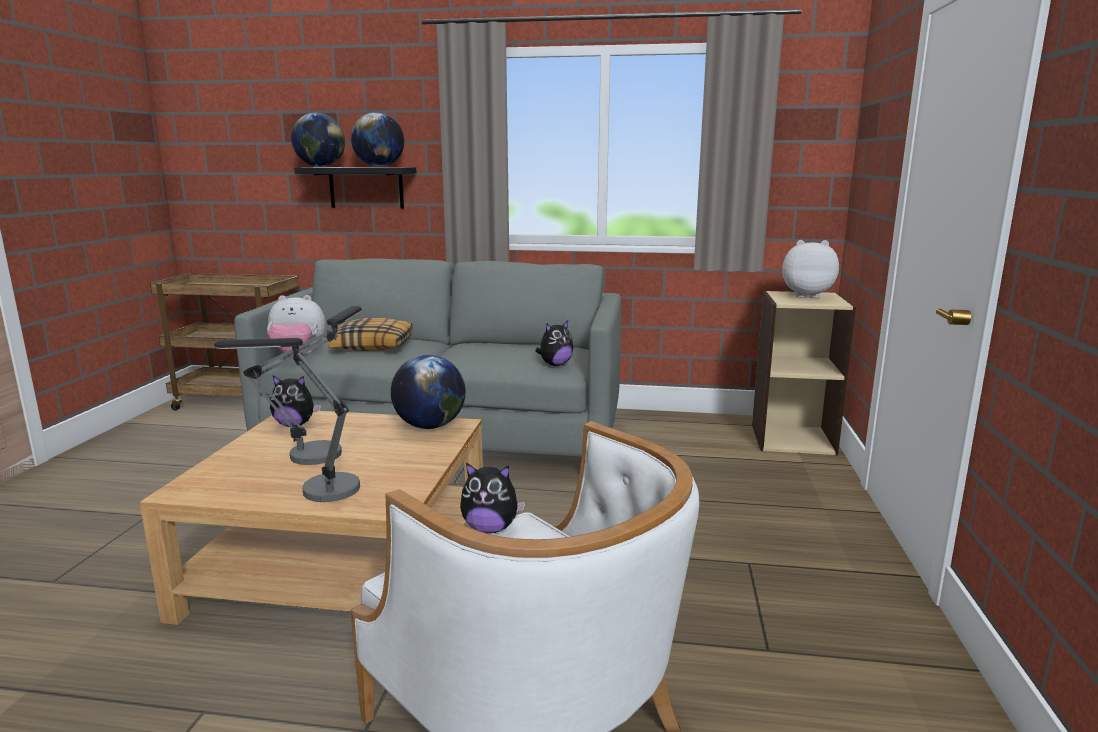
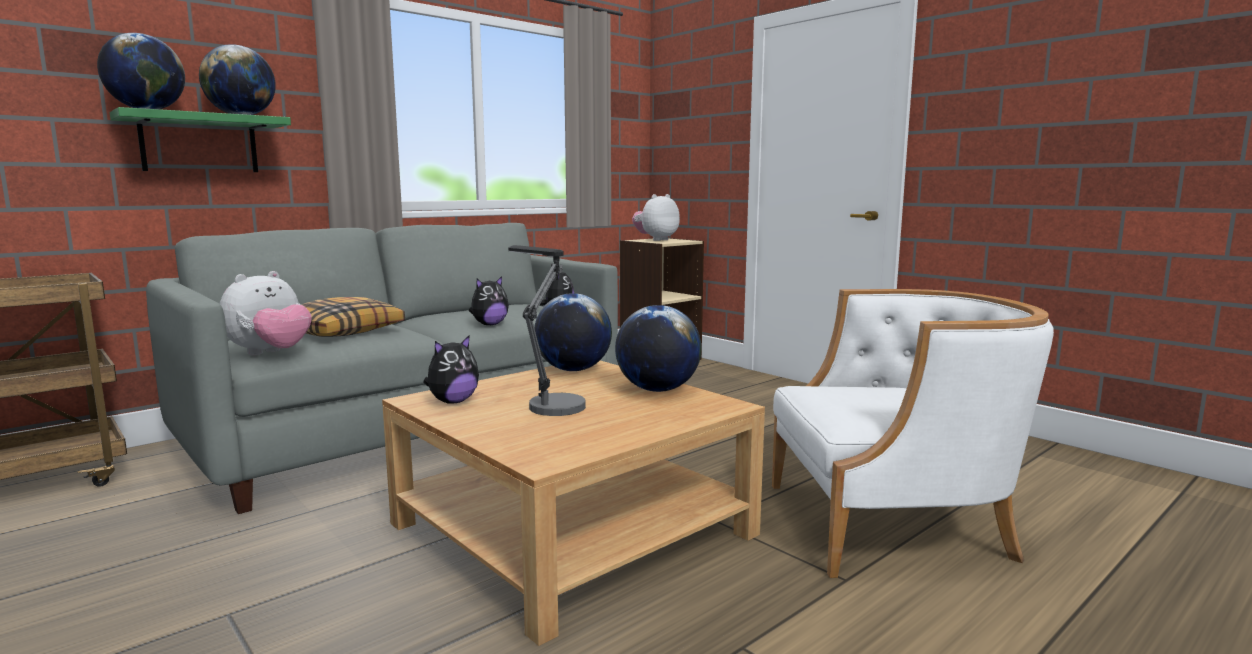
camera: 50 degrees left, 5 degrees down
table lamp [214,338,360,502] -> none
black shelf [294,167,416,208] -> green shelf [110,107,291,172]
plush toy [460,463,526,533] -> plush toy moved to [469,276,509,325]
none -> globe [615,305,702,392]

